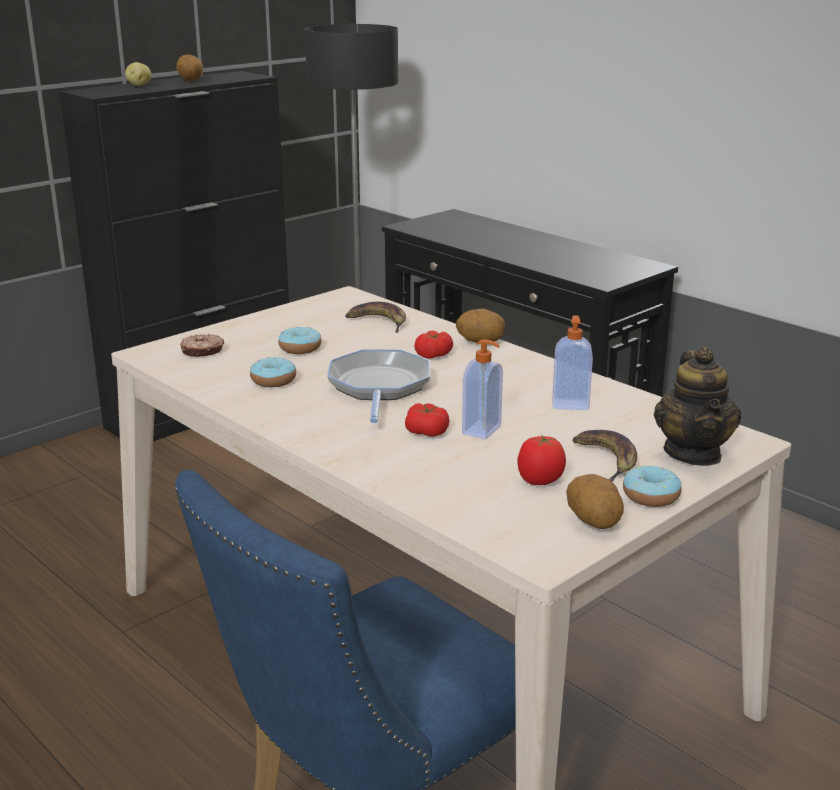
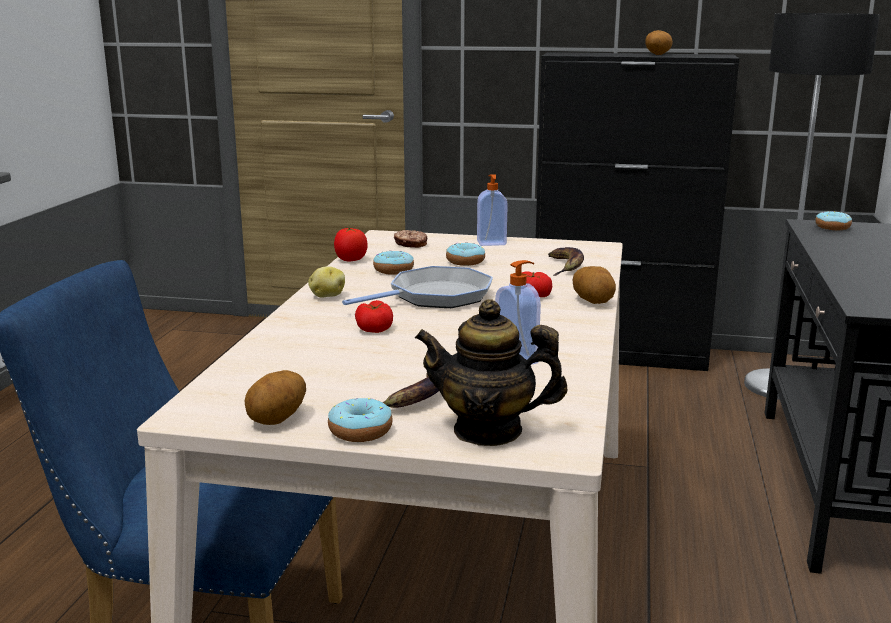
camera: 55 degrees right, 5 degrees down
potato [125,62,152,86] -> potato moved to [308,266,345,298]
soap dispenser [462,339,503,439] -> soap dispenser moved to [477,174,508,246]
tomato [517,436,566,485] -> tomato moved to [334,228,368,261]
teapot [654,347,741,466] -> teapot turned 45 degrees clockwise [415,299,568,446]
none -> donut [815,211,852,230]

